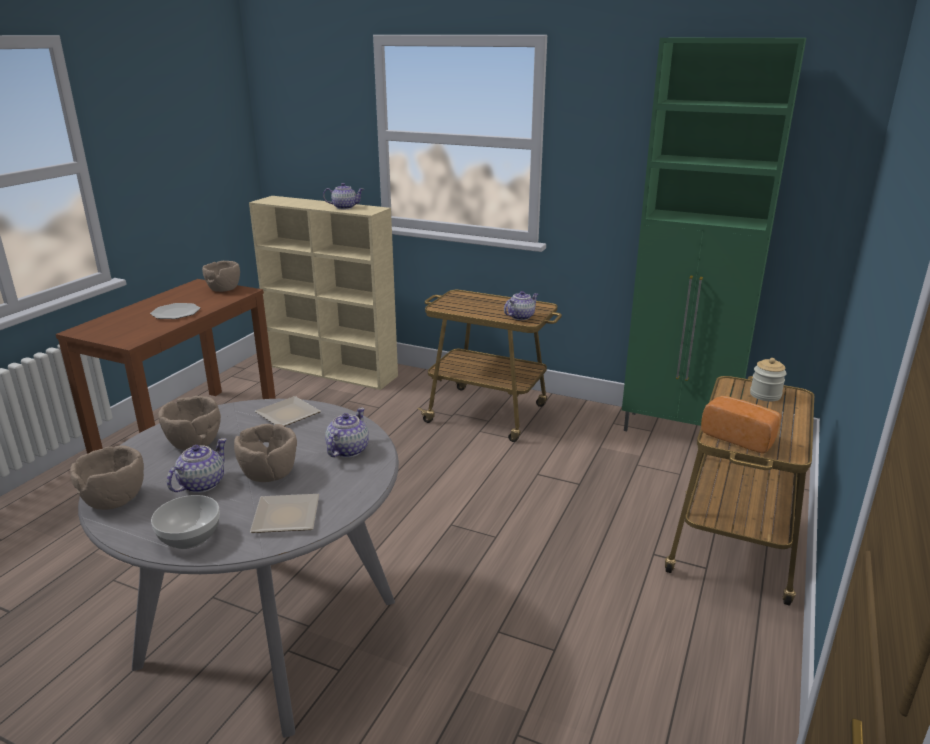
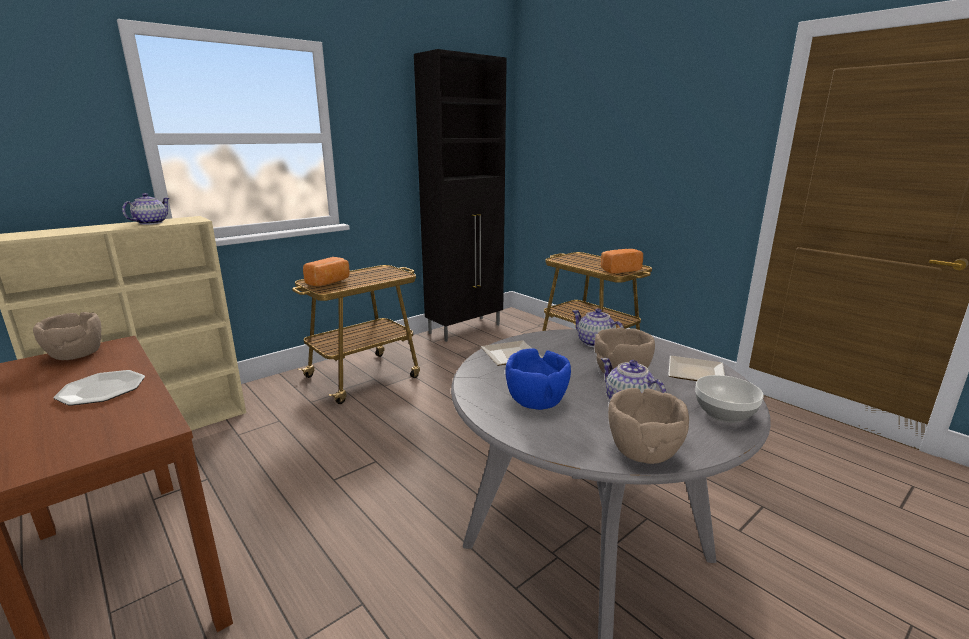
camera: 65 degrees left, 5 degrees down
brown bowl [158,396,221,450] -> blue bowl [505,349,571,410]
teapot [504,291,538,320] -> none
green cabinet [622,38,806,431] -> black cabinet [414,49,507,342]
jar [750,358,787,401] -> none
none -> bread [303,257,350,286]

